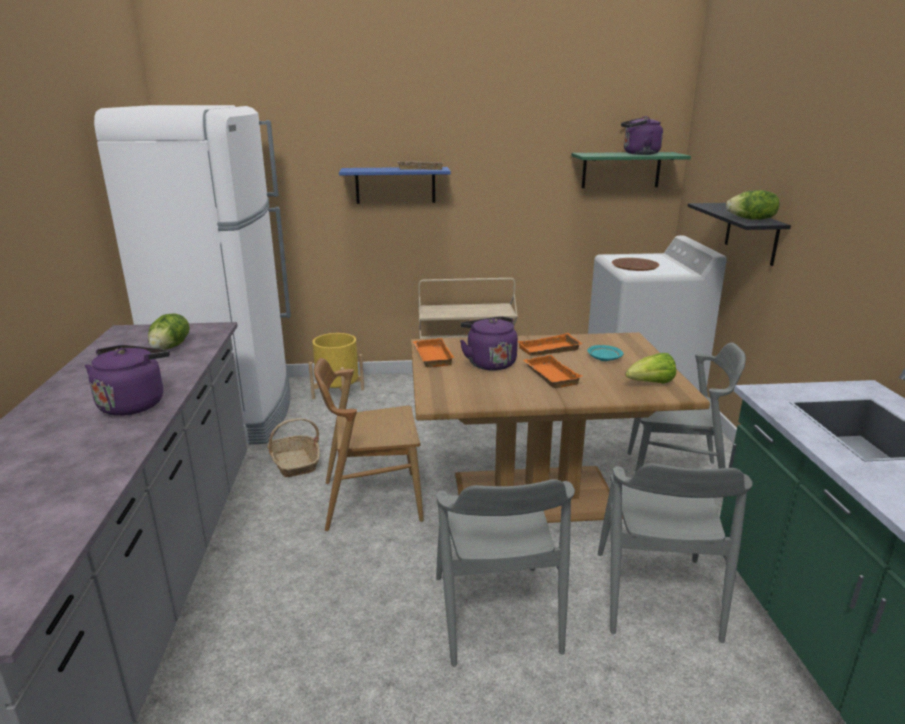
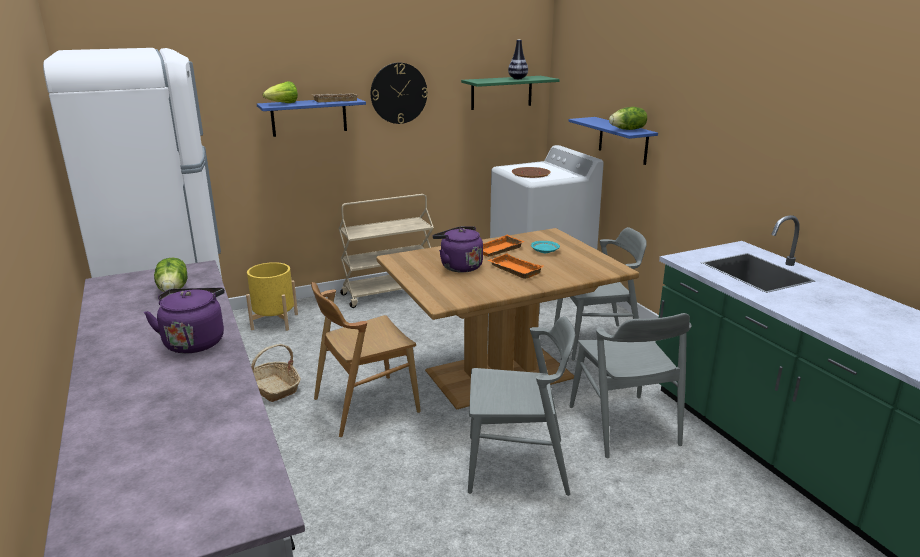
camera: 20 degrees left, 0 degrees up
orange tray [413,338,455,367] -> none
grey chair [436,479,575,667] -> grey chair turned 60 degrees counterclockwise [468,316,575,496]
purple kettle [621,116,663,155] -> vase [508,40,528,79]
lettuce [625,353,676,384] -> lettuce moved to [263,81,298,103]
black shelf [688,203,791,266] -> blue shelf [569,117,658,165]
none -> wall clock [371,62,428,124]

